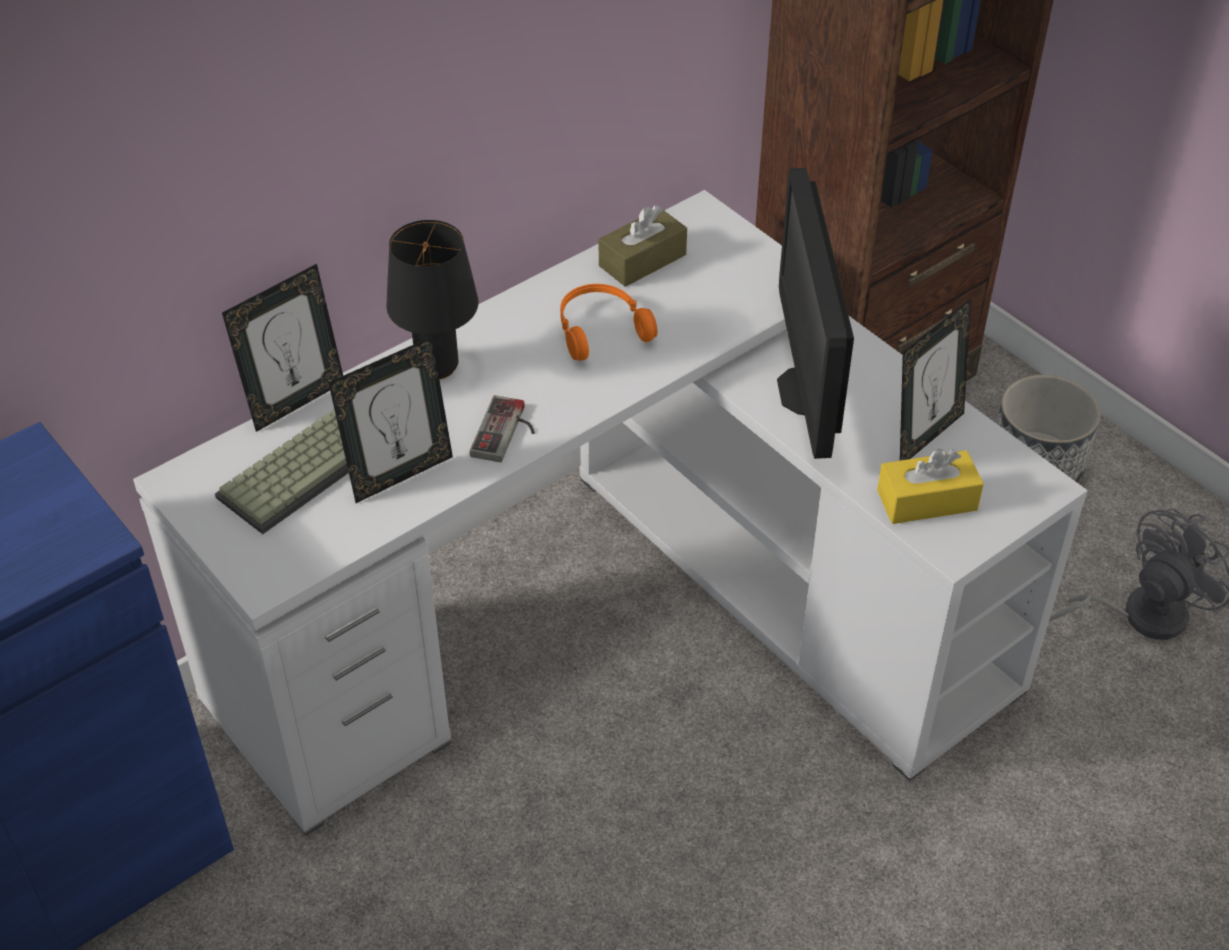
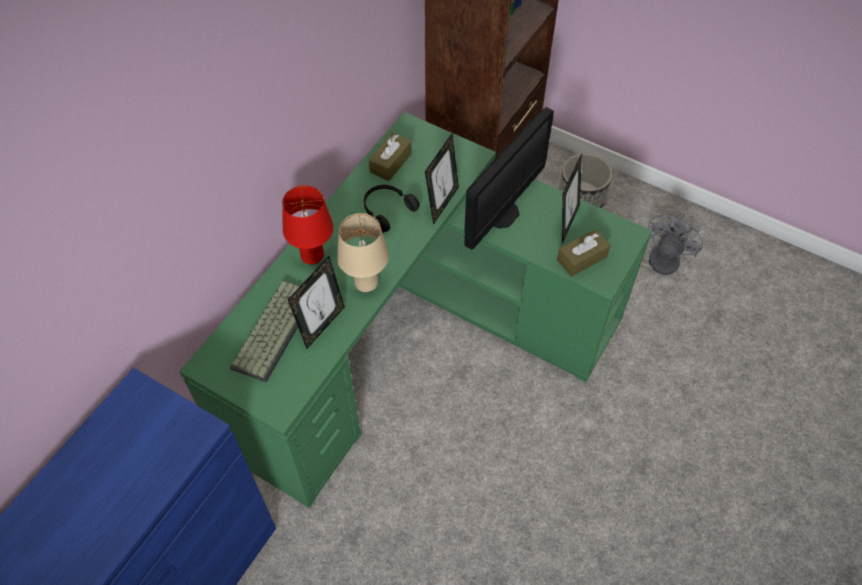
camera: 20 degrees left, 10 degrees up
white desk [133,190,1088,836] -> green desk [179,112,652,508]
picture frame [222,264,343,432] -> picture frame moved to [425,134,459,225]
black table lamp [386,220,478,379] -> red table lamp [282,185,333,265]
game controller [470,395,535,462] -> beige table lamp [337,213,389,292]
orange headphones [560,284,658,361] -> black headphones [364,185,420,233]
monitor [777,168,854,459] -> monitor turned 120 degrees counterclockwise [464,107,554,250]
yellow tissue box [877,449,984,524] -> brown tissue box [557,229,611,277]

